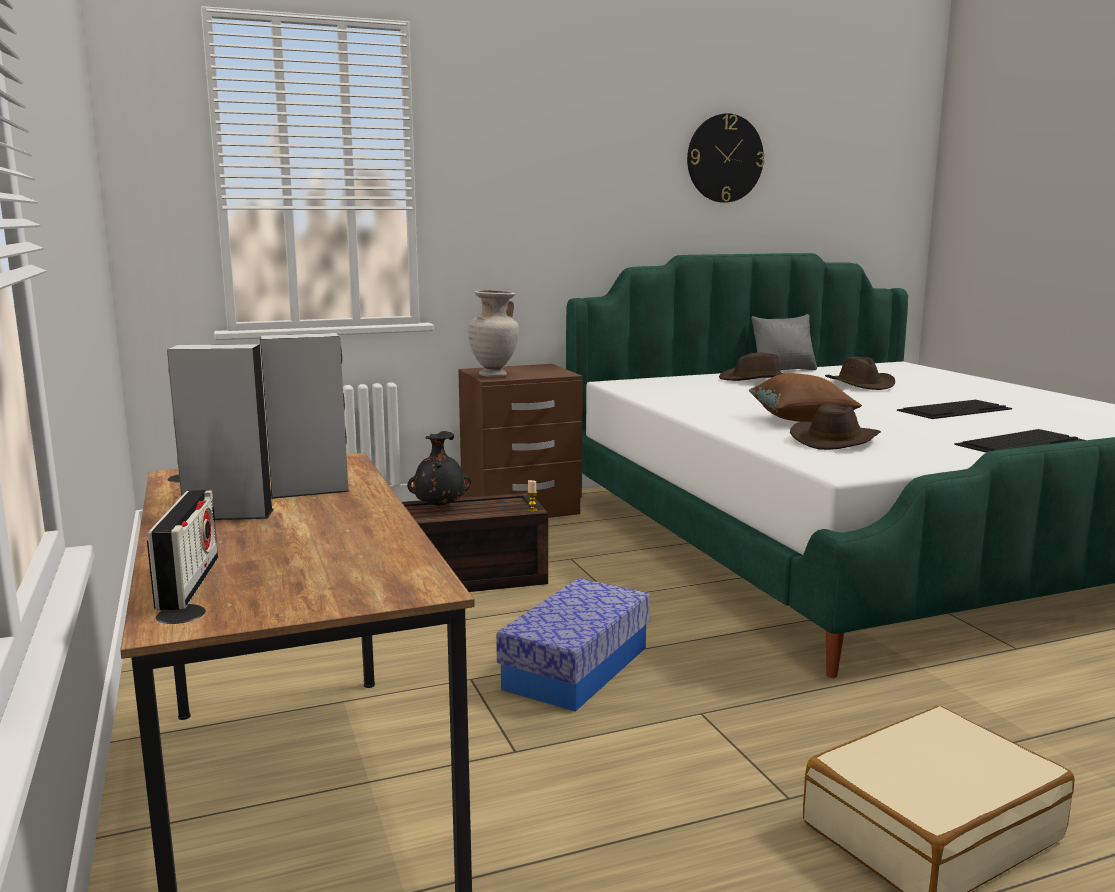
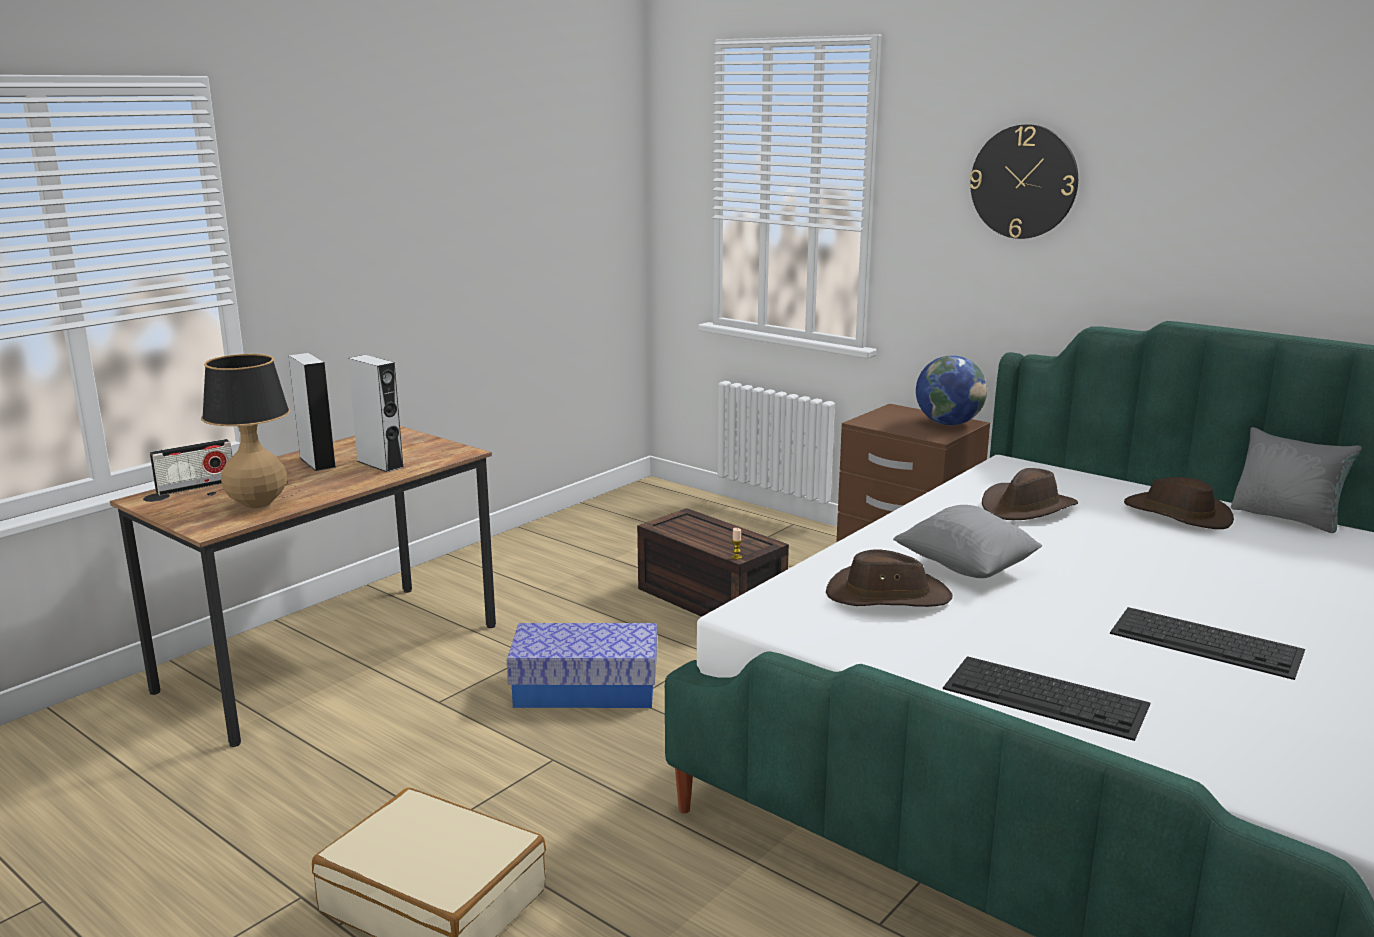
camera: 60 degrees right, 5 degrees up
black vase [407,431,471,506] -> none
beige vase [469,290,519,377] -> none
wall clock [687,113,765,203] -> wall clock moved to [970,124,1078,239]
brown pillow [748,373,862,422] -> grey pillow [893,505,1042,578]
brown hat [825,357,895,390] -> brown hat moved to [982,468,1078,520]
none -> table lamp [201,354,300,508]
none -> globe [916,355,987,425]

